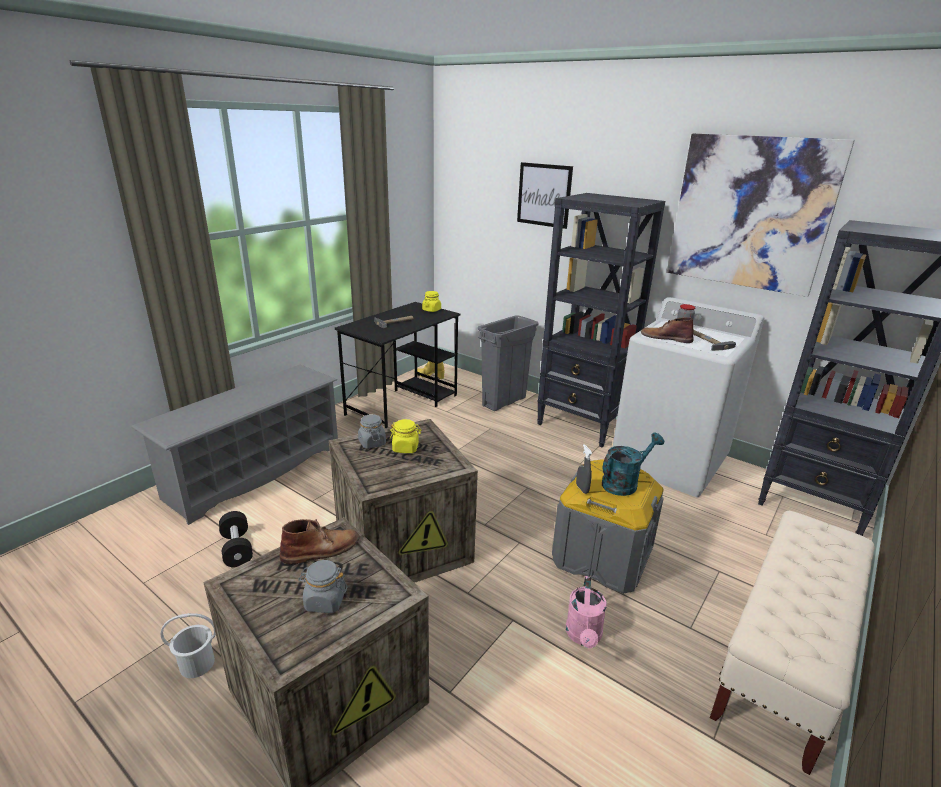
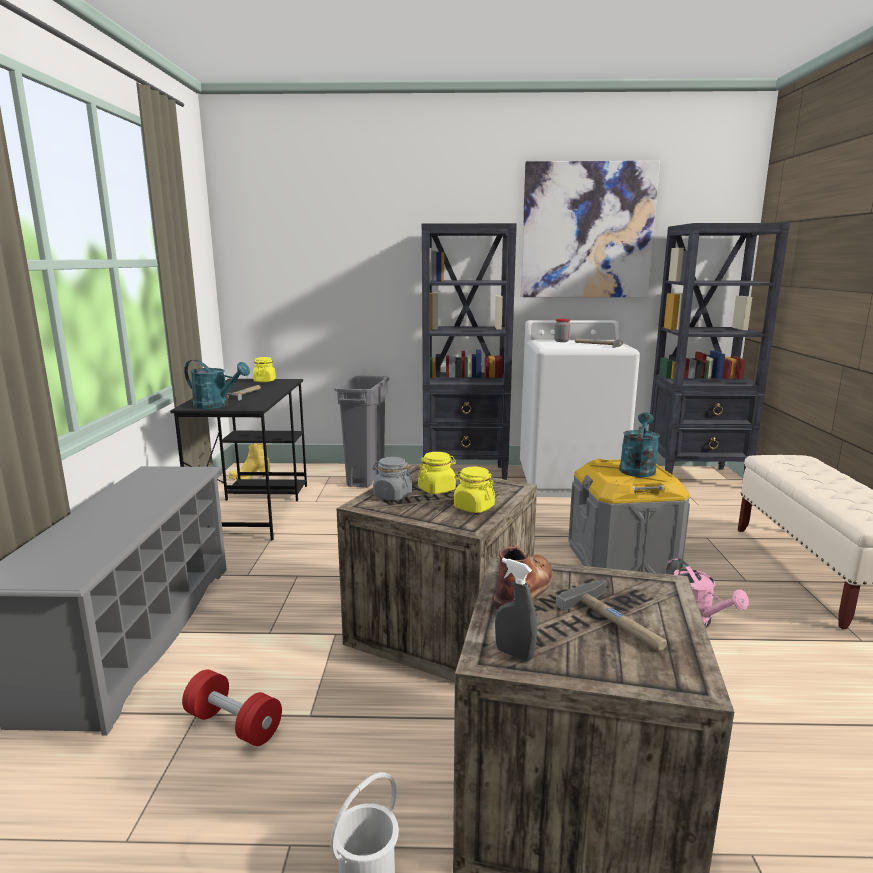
camera: 35 degrees left, 10 degrees down
black dumbbell [219,511,253,568] -> red dumbbell [182,669,282,746]
grey jar [298,560,347,613] -> hammer [556,580,667,651]
picture [517,162,573,229] -> none
grey spray bottle [576,444,592,494] -> grey spray bottle moved to [495,558,537,661]
brown boot [641,317,694,343] -> none
none -> turquoise watering can [184,360,250,409]
none -> yellow jar [454,467,495,513]

